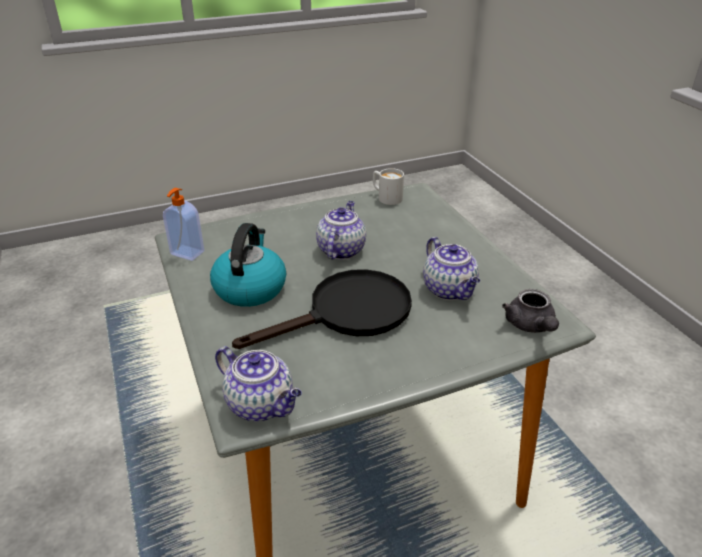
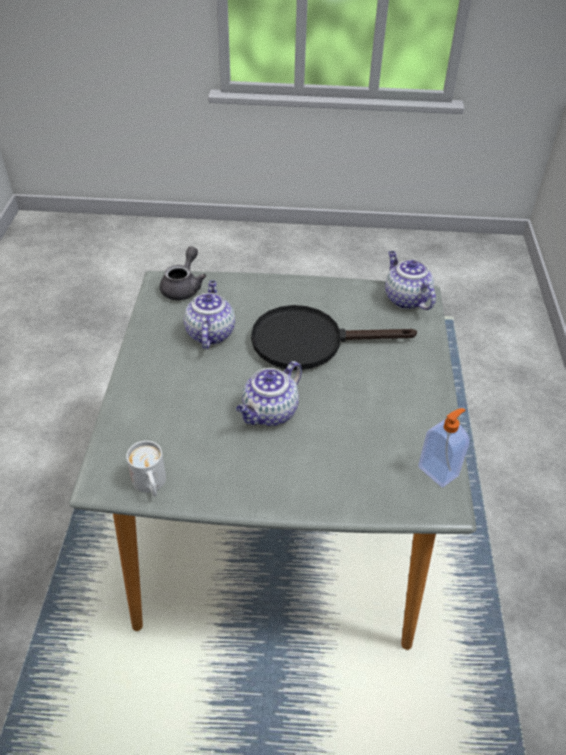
camera: 155 degrees left, 10 degrees up
kettle [210,223,286,307] -> none

